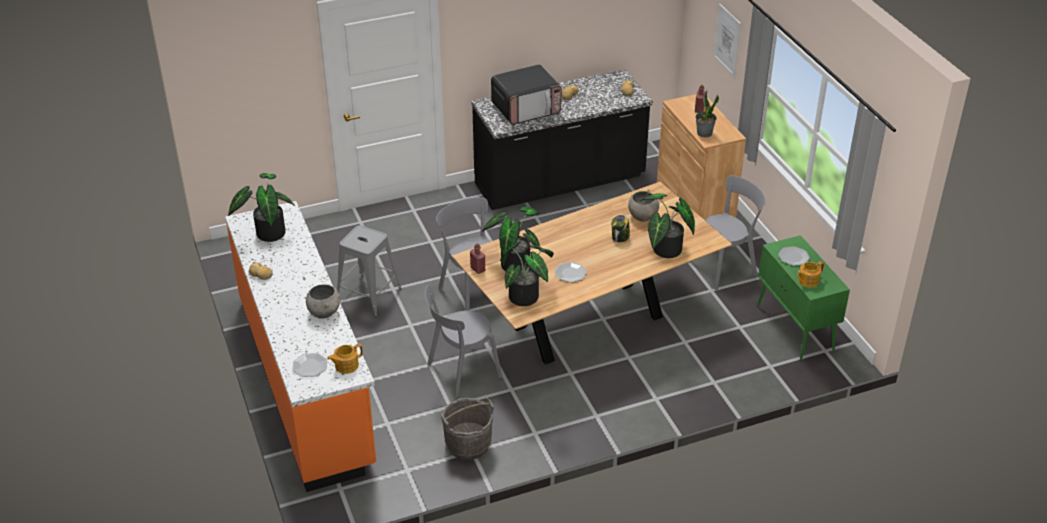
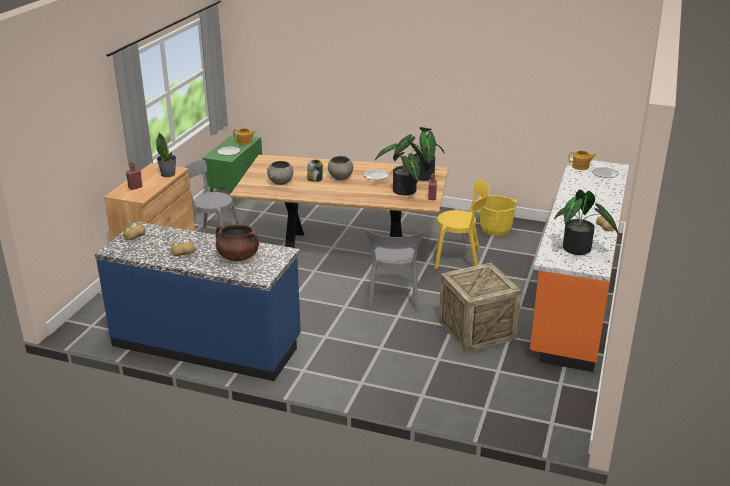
camera: 140 degrees left, 10 degrees down
grey bowl [306,284,341,319] -> grey bowl moved to [328,156,353,181]
grey stool [337,225,402,316] -> crate [438,262,521,352]
grey chair [425,285,502,398] -> yellow chair [435,179,490,269]
grey bucket [441,398,494,460] -> yellow bucket [479,195,517,236]
black counter [471,69,653,210] -> blue counter [95,221,301,381]
microwave [491,65,562,125] -> brown cooking pot [216,224,259,261]
potted plant [639,194,695,258] -> none
picture [713,4,741,77] -> none

